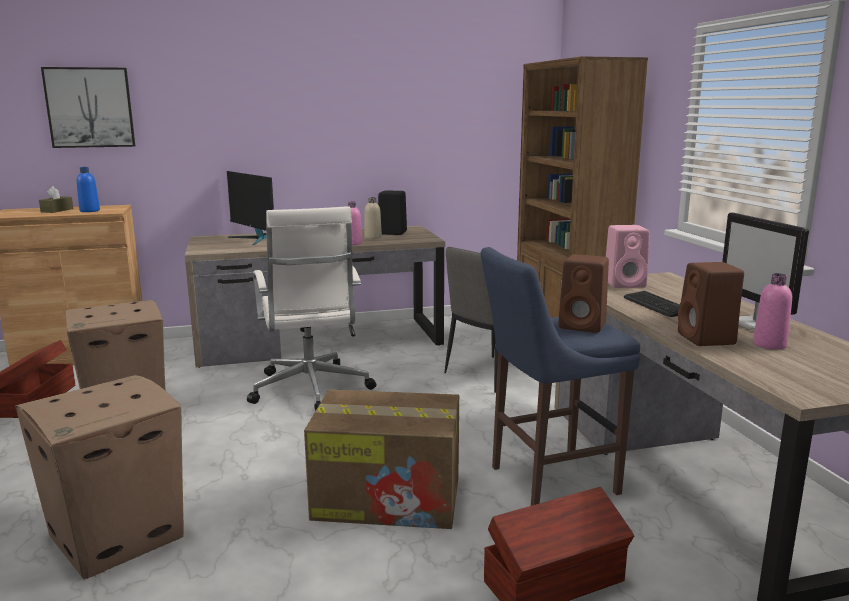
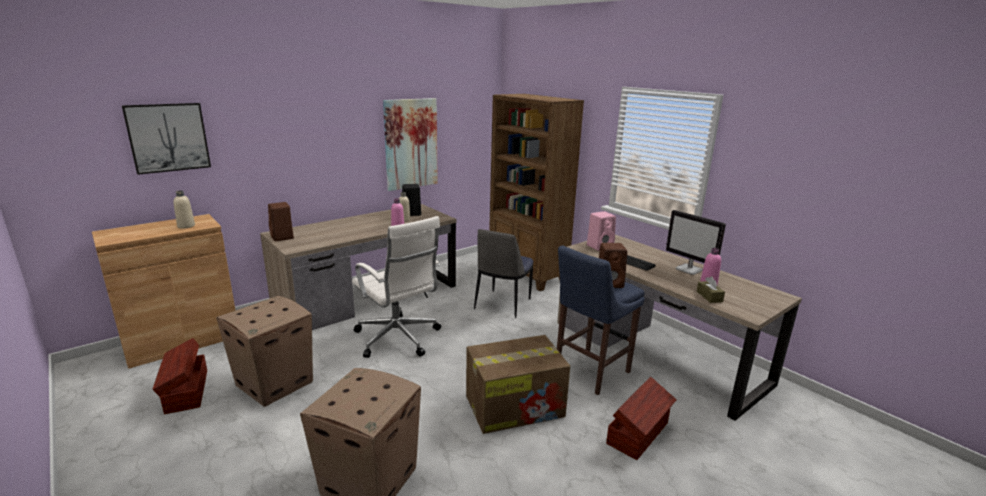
camera: 25 degrees left, 5 degrees up
brown tissue box [39,186,73,213] -> brown tissue box moved to [697,276,725,303]
blue bottle [77,167,100,212] -> beige bottle [173,190,195,229]
monitor [227,171,274,245] -> none
brown speaker [678,262,744,346] -> brown speaker moved to [268,202,294,241]
none -> picture [383,98,438,191]

